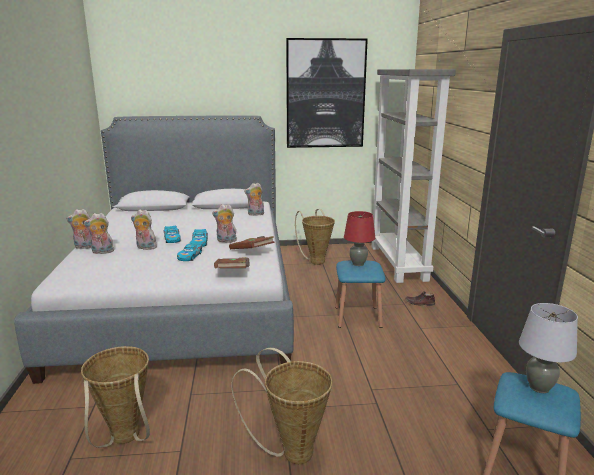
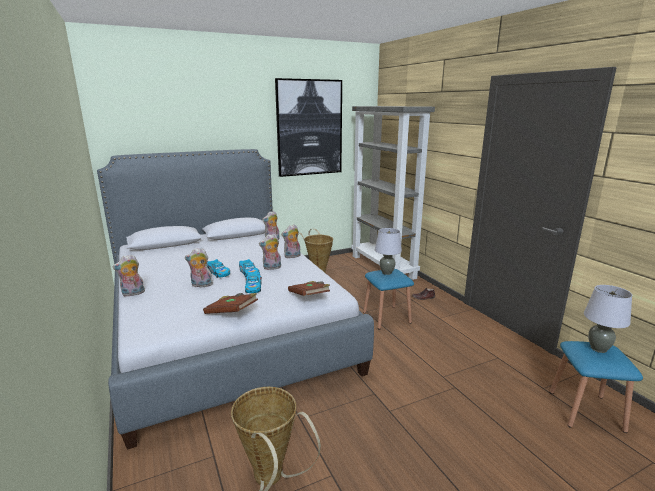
camera: 20 degrees left, 0 degrees up
plush toy [84,213,114,254] -> plush toy moved to [281,224,301,258]
brown book [229,236,274,249] -> brown book moved to [203,293,258,314]
basket [232,348,332,464] -> none
red table lamp [344,211,375,266] -> grey table lamp [375,228,402,275]

